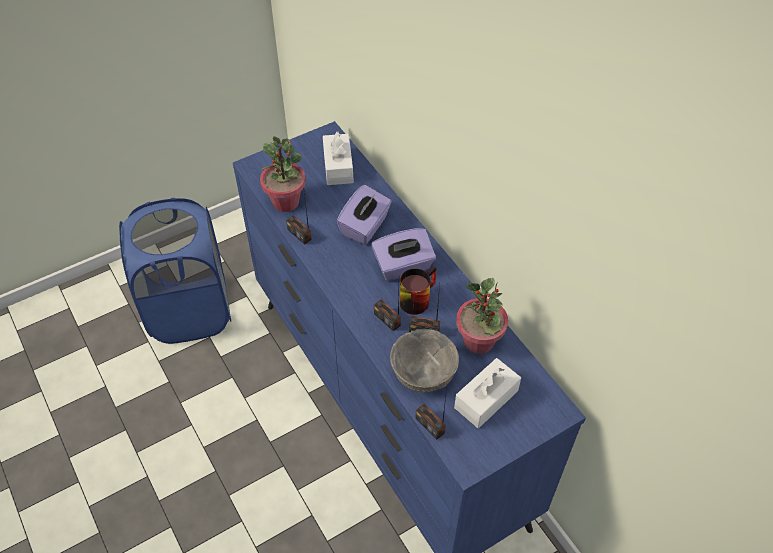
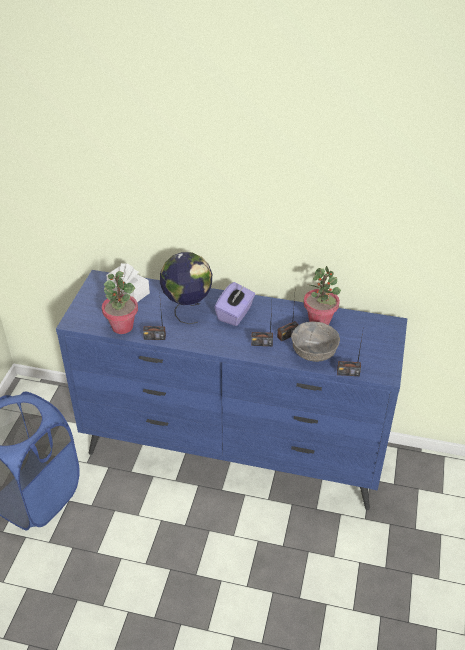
camera: 45 degrees left, 10 degrees down
purple tissue box [337,185,392,245] -> globe [160,252,212,324]
mug [400,266,436,315] -> none
white tissue box [454,358,521,428] -> none

